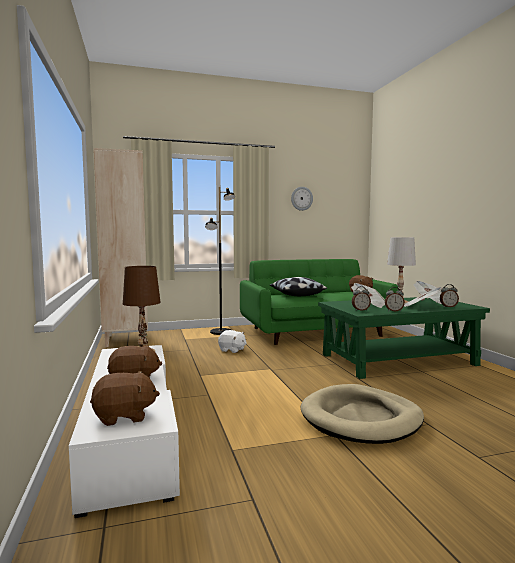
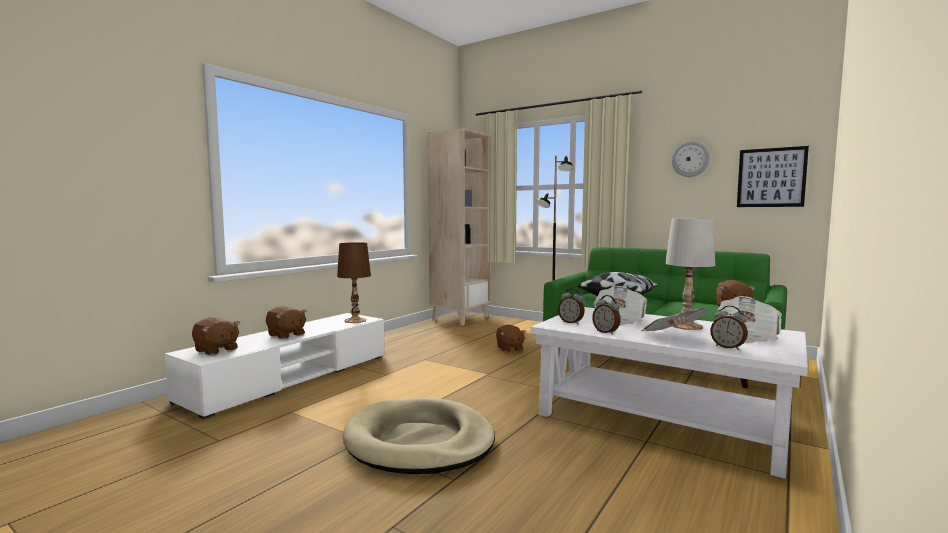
camera: 50 degrees right, 0 degrees up
white plush toy [218,330,247,353] -> brown plush toy [496,324,526,352]
green coffee table [318,297,490,379] -> white coffee table [531,307,808,479]
none -> picture [737,146,809,207]

